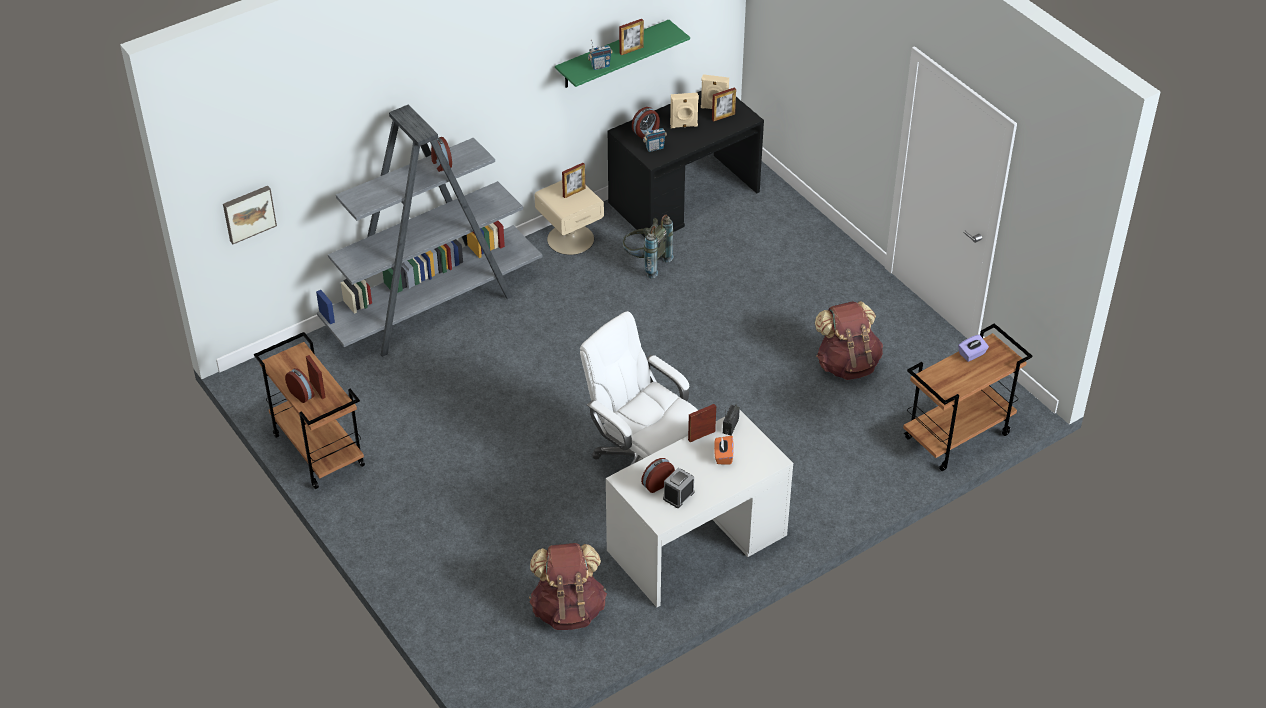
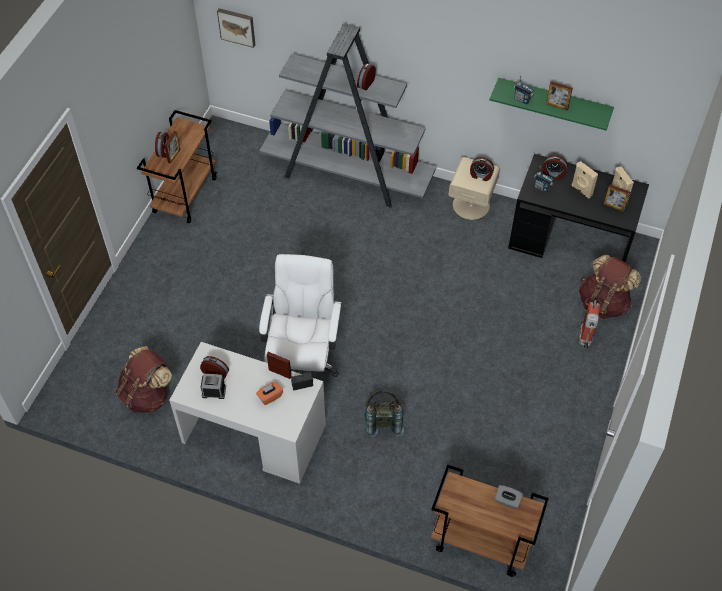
camera: 55 degrees right, 10 degrees up
picture frame [562,163,585,198] -> alarm clock [470,157,494,181]
grey backpack [622,214,673,279] -> grey backpack moved to [365,390,404,437]
brown backpack [815,301,883,380] -> brown backpack moved to [579,255,641,319]
purple tissue box [958,335,989,362] -> grey tissue box [495,485,523,509]
none -> fire extinguisher [579,300,600,349]

